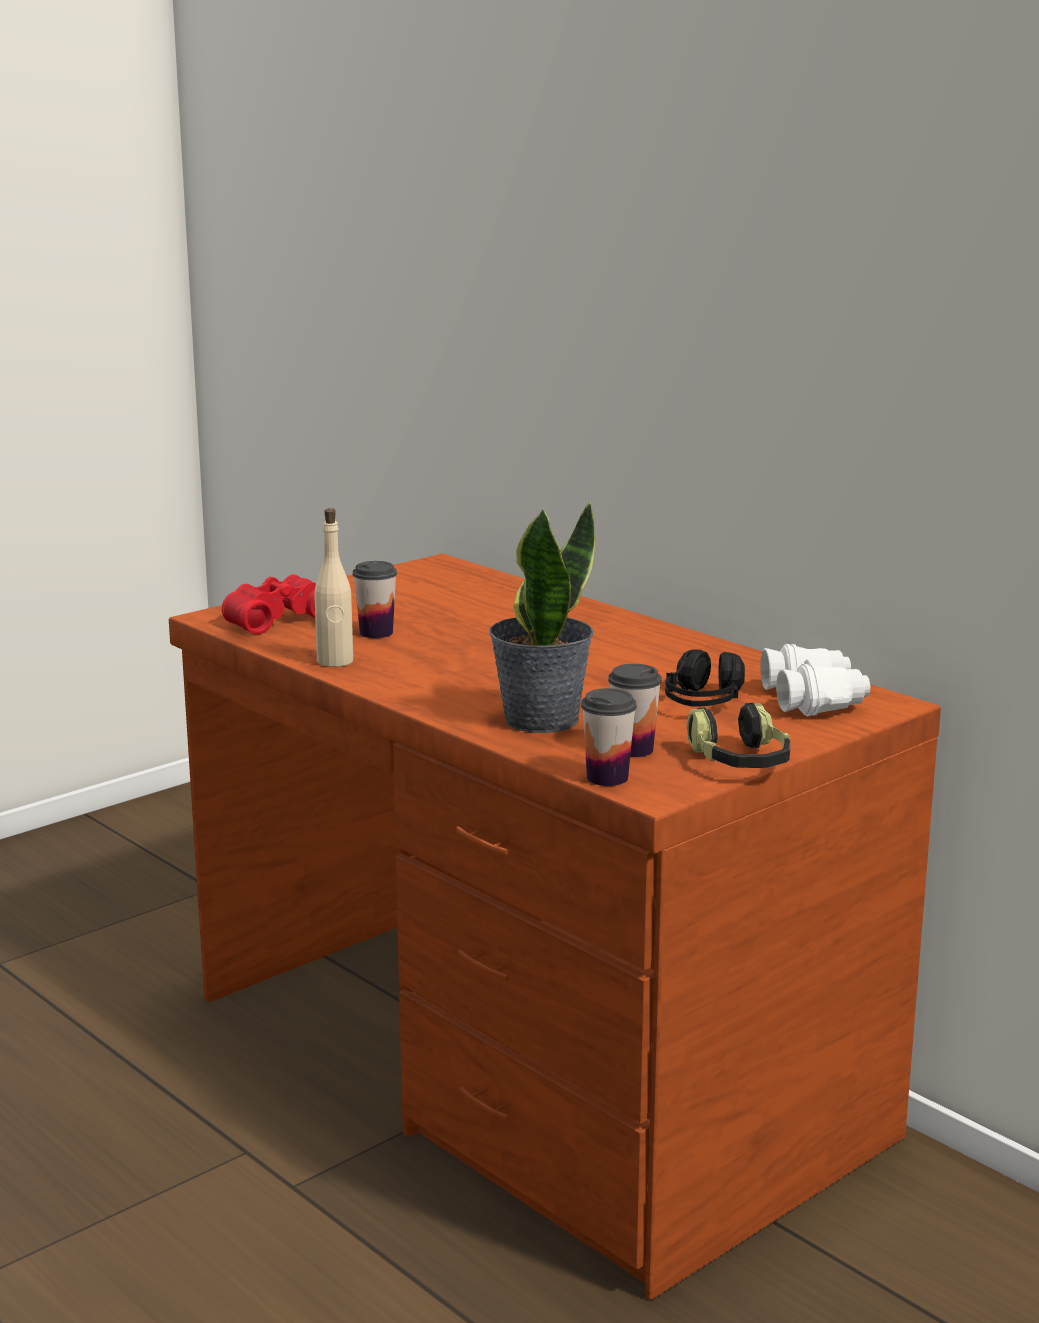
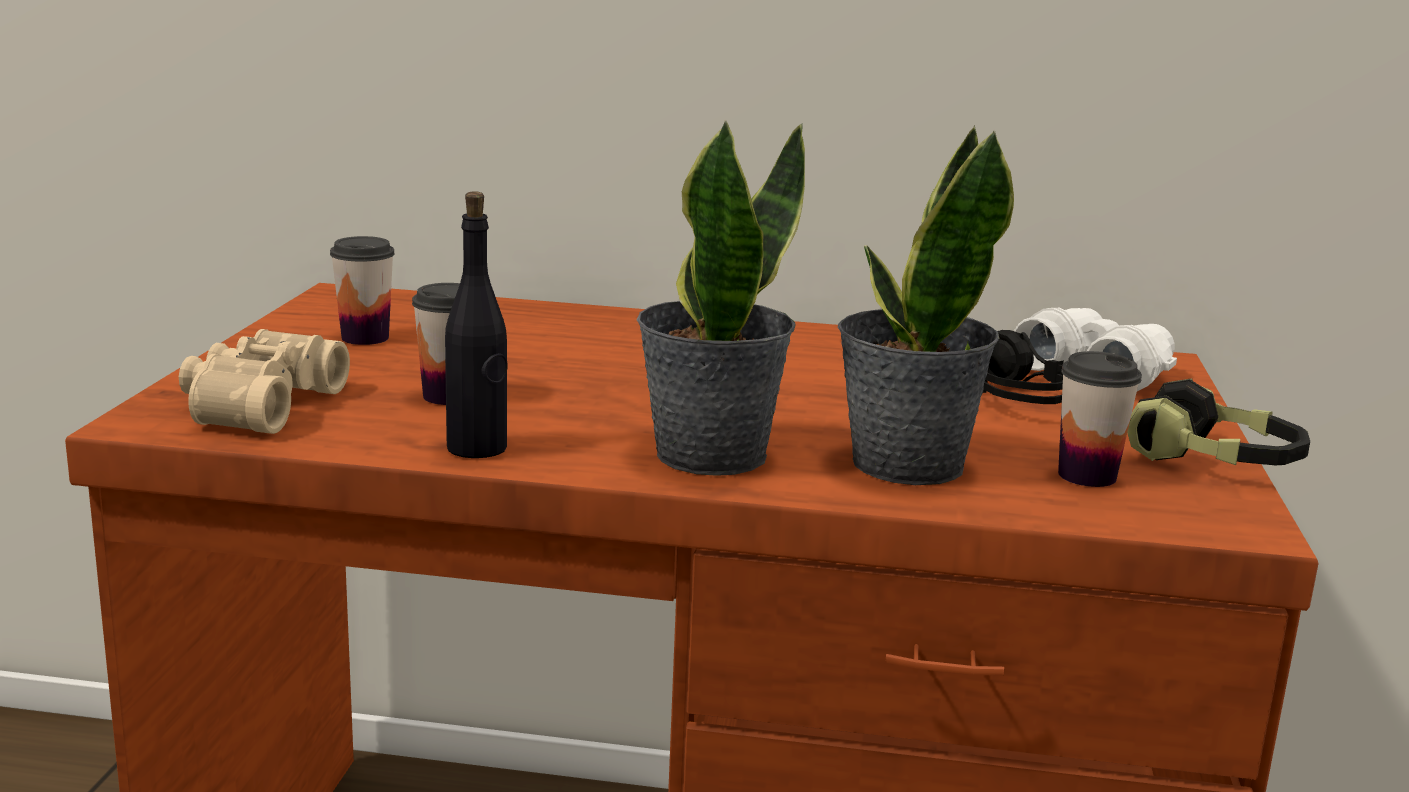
camera: 40 degrees left, 0 degrees up
red binoculars [222,574,316,634] -> beige binoculars [179,329,350,434]
beige bottle [314,508,353,667] -> black bottle [445,191,508,458]
cup [581,688,637,786] -> cup moved to [330,236,395,345]
none -> potted plant [637,120,805,476]

